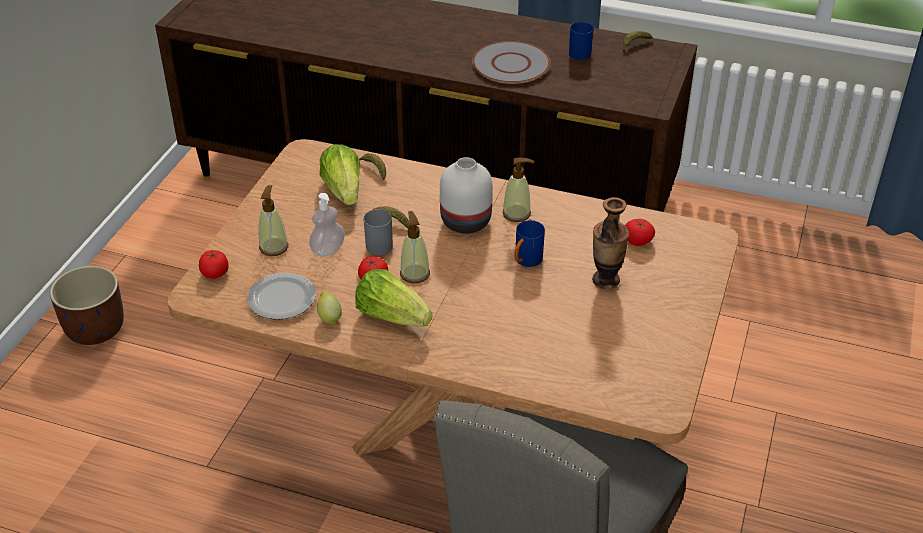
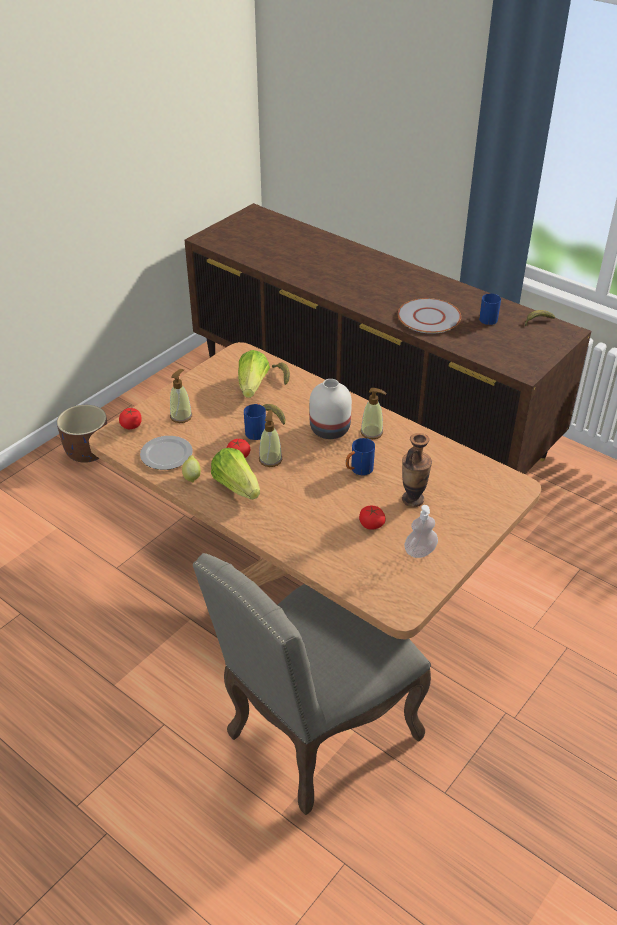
camera: 20 degrees right, 0 degrees up
soap dispenser [309,193,345,257] -> soap dispenser moved to [404,505,438,558]
grey mug [364,208,393,255] -> blue mug [244,403,266,440]
tomato [625,219,655,246] -> tomato moved to [359,506,386,530]

